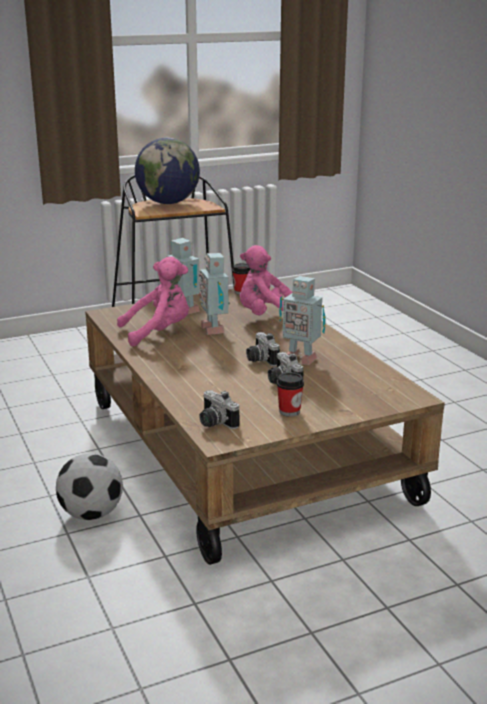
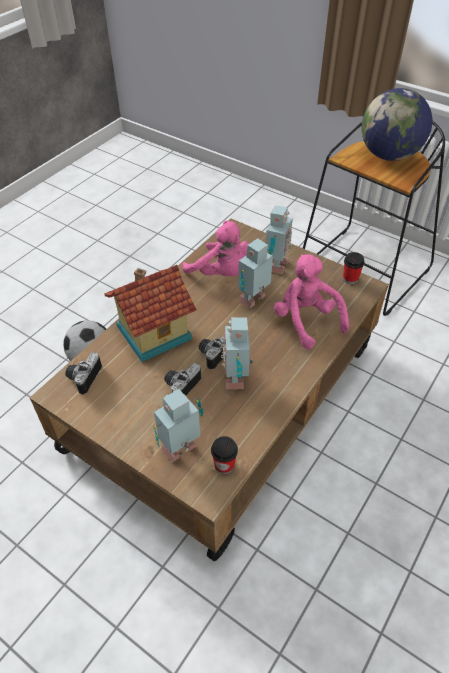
camera: 60 degrees right, 25 degrees up
cup [277,372,304,417] -> cup moved to [211,436,238,474]
none -> toy house [104,265,197,362]
none -> toy robot [153,389,203,462]

